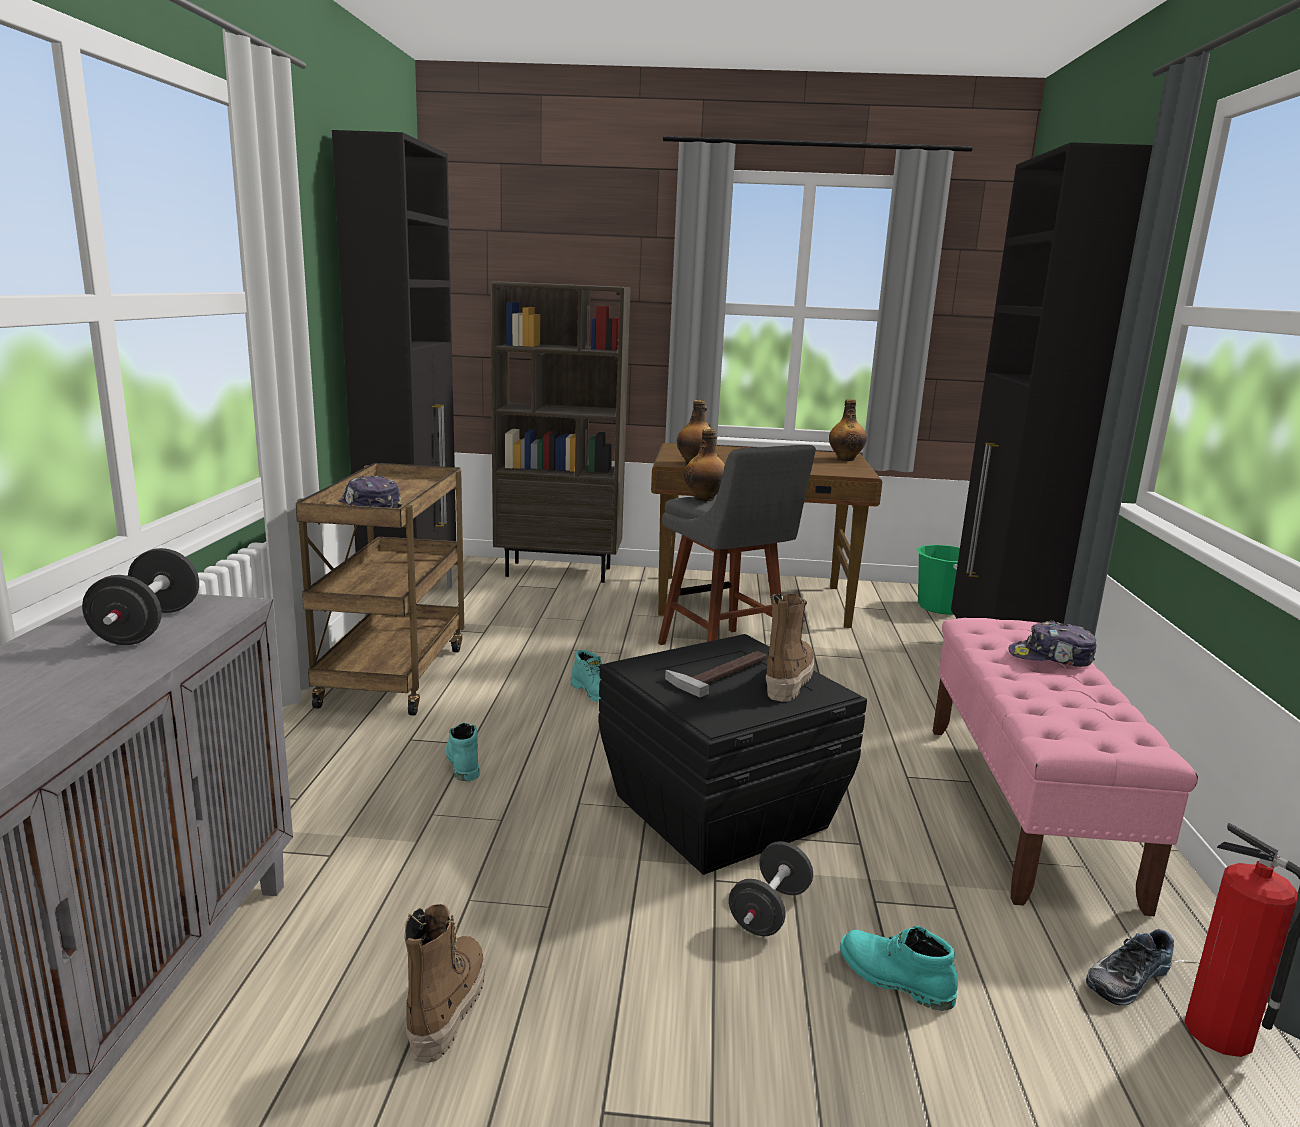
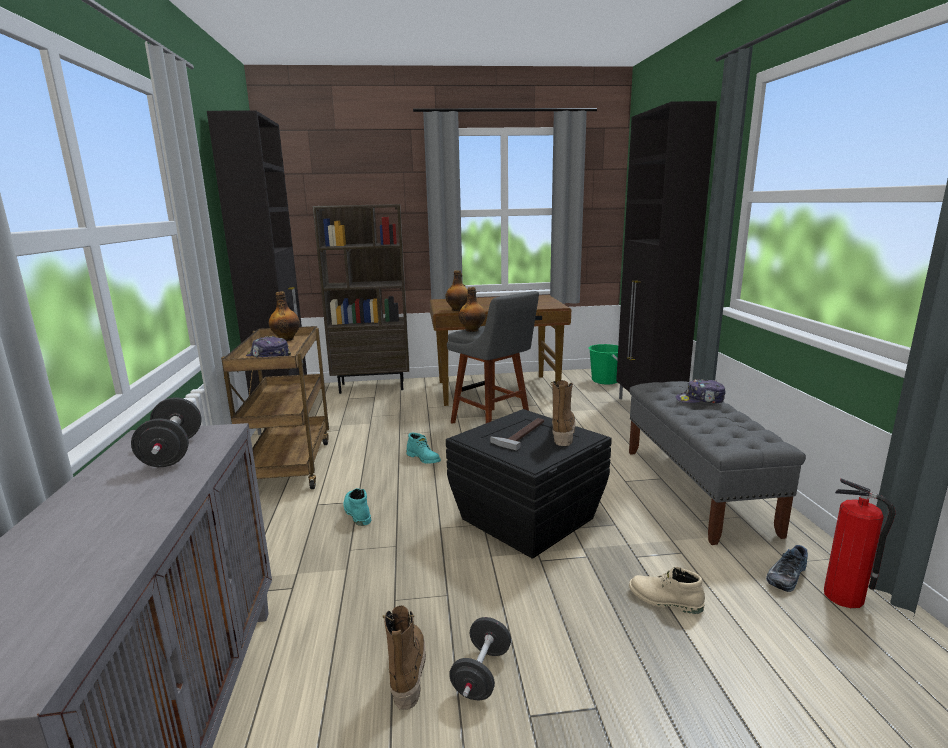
camera: 10 degrees left, 0 degrees up
black dumbbell [729,841,813,936] -> black dumbbell moved to [449,617,511,700]
bottle [829,399,867,461] -> bottle moved to [269,291,300,341]
turquoise boot [840,926,958,1011] -> beige boot [629,567,705,614]
pink bench [933,618,1198,916] -> grey bench [629,381,806,545]

